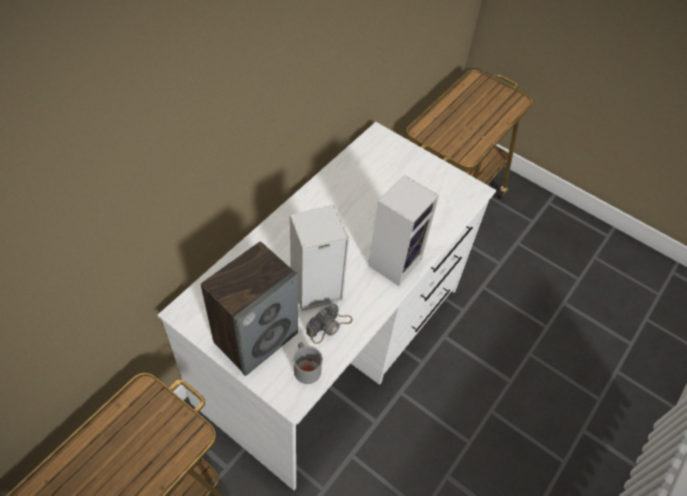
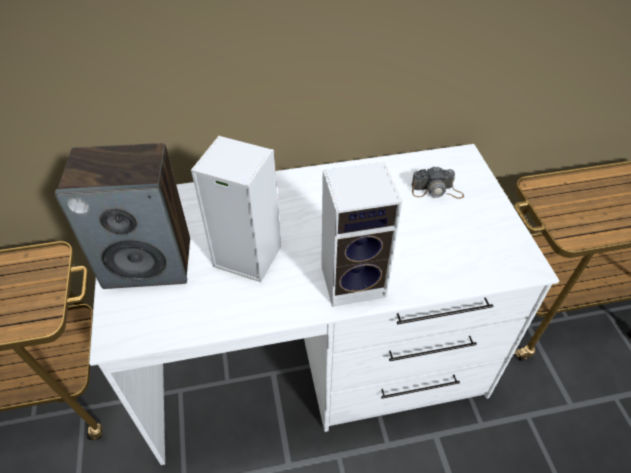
camera: 45 degrees right, 5 degrees down
grey mug [293,342,323,384] -> none
camera [306,303,353,344] -> camera moved to [412,166,464,199]

